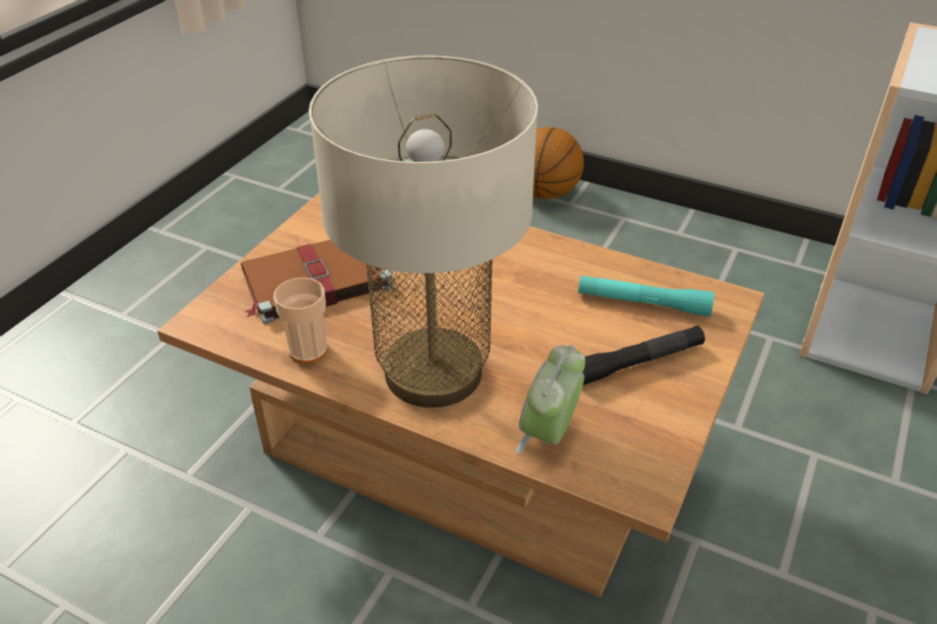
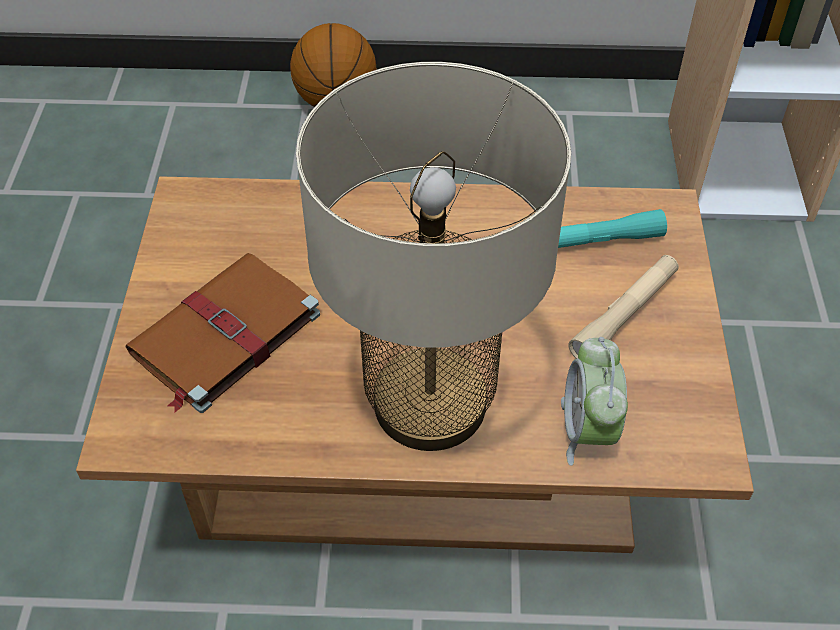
camera: 25 degrees left, 10 degrees up
cup [274,277,328,363] -> none
black flashlight [582,326,705,385] -> beige flashlight [568,255,679,359]

